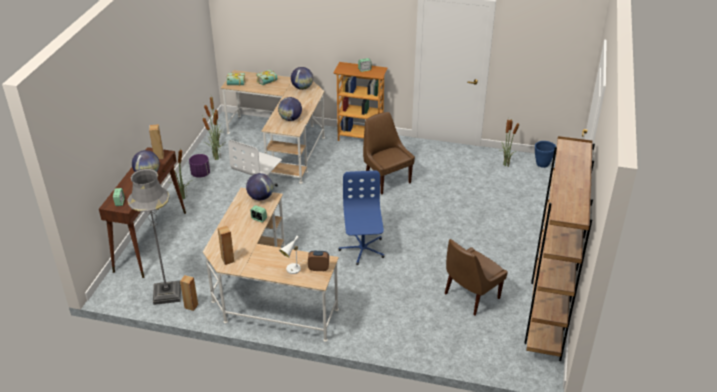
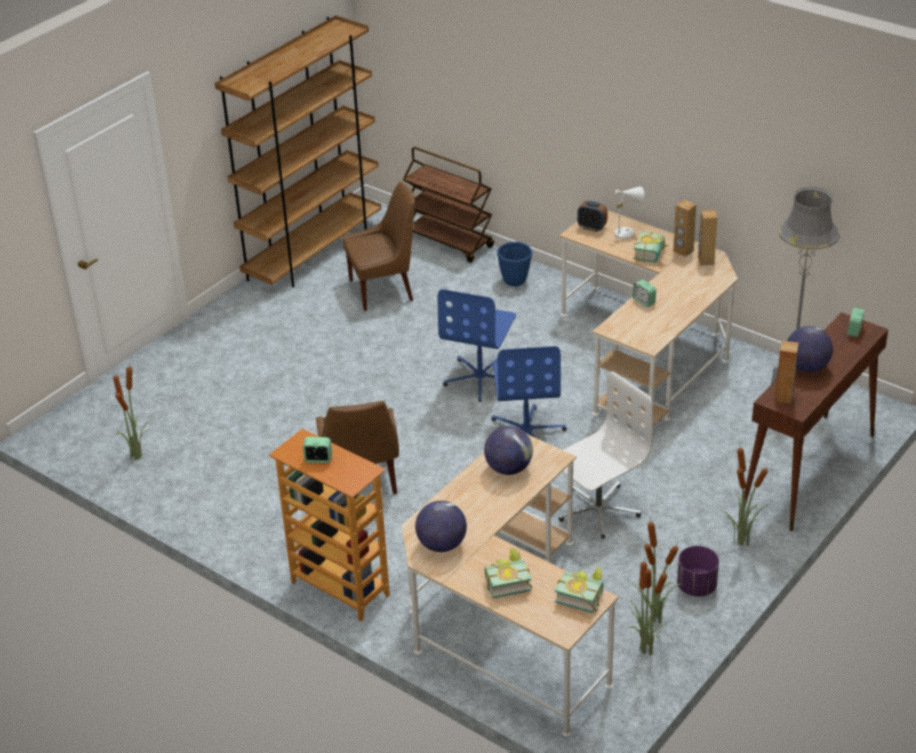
camera: 155 degrees left, 0 degrees up
brown speaker [180,275,198,311] -> brown speaker moved to [673,199,696,257]
globe [246,173,274,200] -> none
blue planter [535,141,556,168] -> blue planter moved to [497,242,532,287]
none -> brown cart [403,147,494,263]
none -> blue office chair [492,346,567,437]
none -> book [634,232,668,263]

